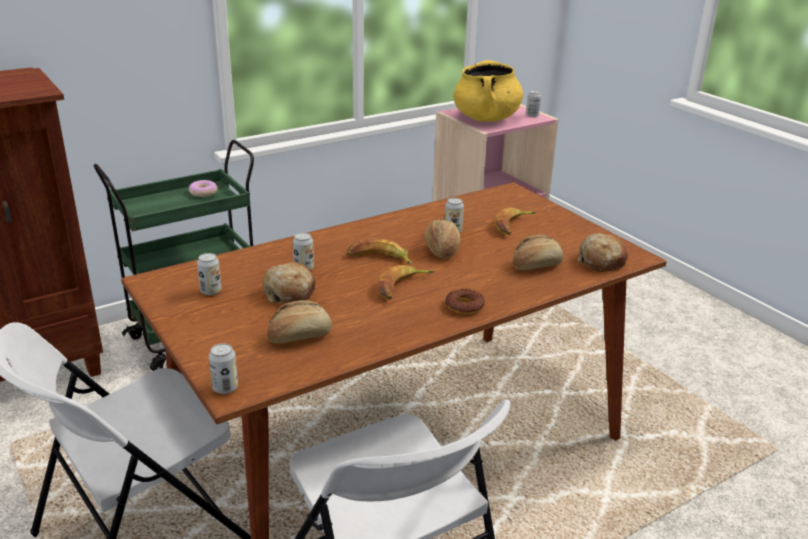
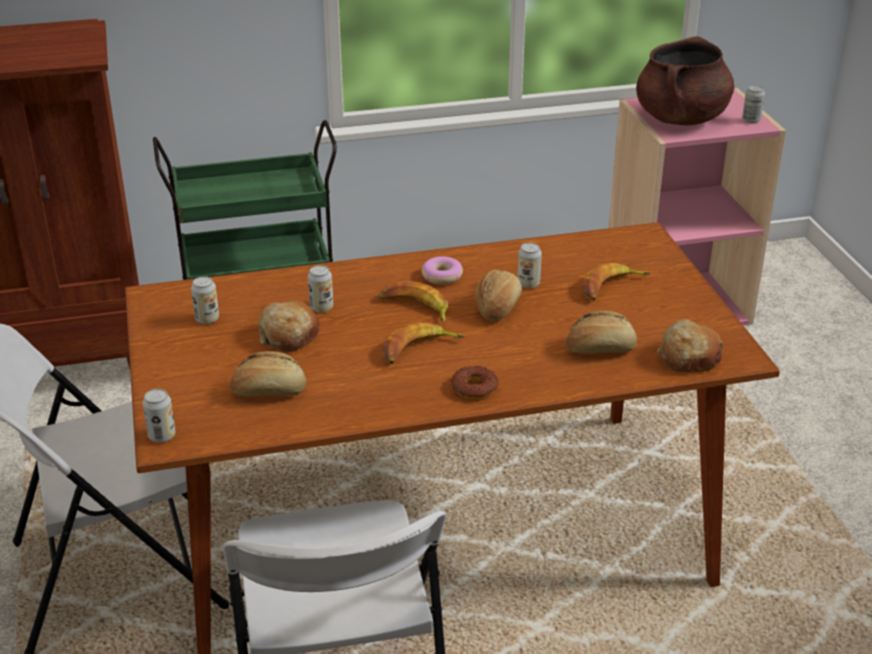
camera: 20 degrees right, 5 degrees up
donut [189,180,217,197] -> donut moved to [422,256,463,285]
yellow cooking pot [453,60,523,122] -> brown cooking pot [636,36,734,125]

